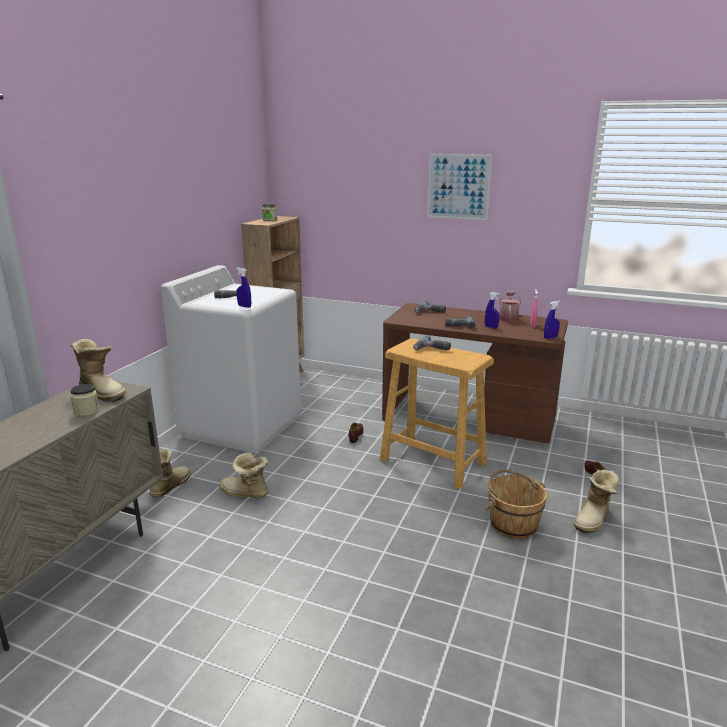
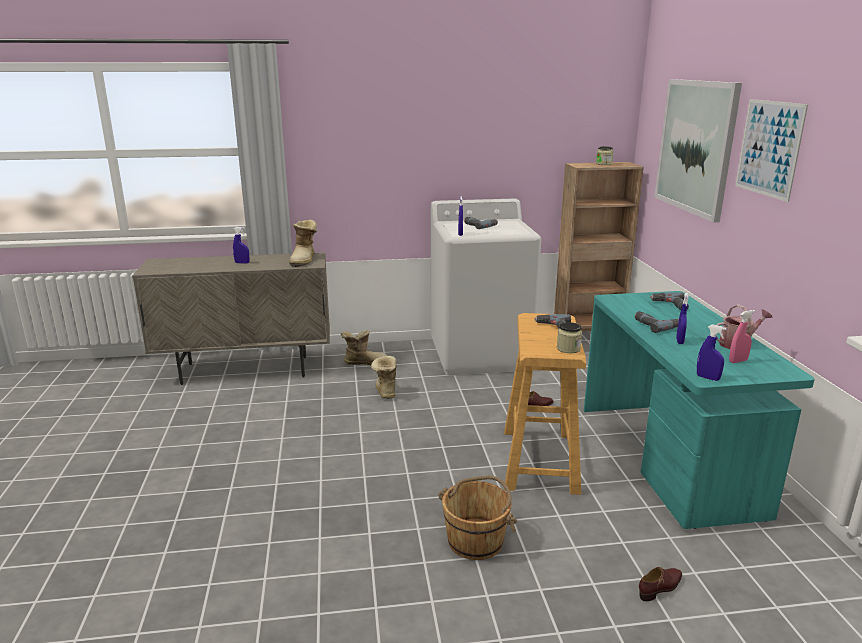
camera: 60 degrees right, 0 degrees up
jar [70,384,100,416] -> jar moved to [557,322,582,353]
brown desk [382,303,568,443] -> turquoise desk [584,291,815,529]
boot [574,470,619,533] -> none
none -> blue spray bottle [233,227,249,264]
none -> picture [654,79,742,223]

